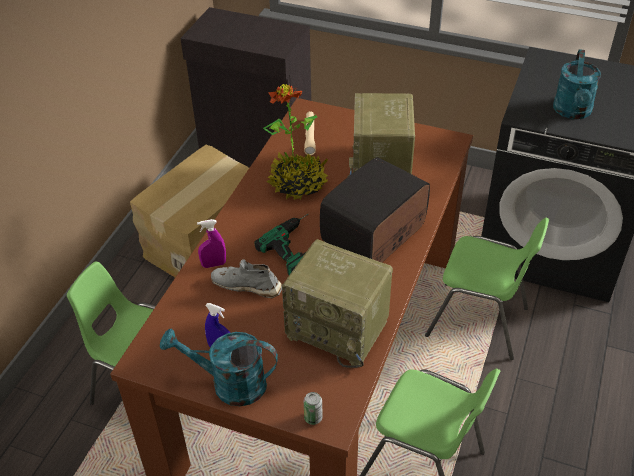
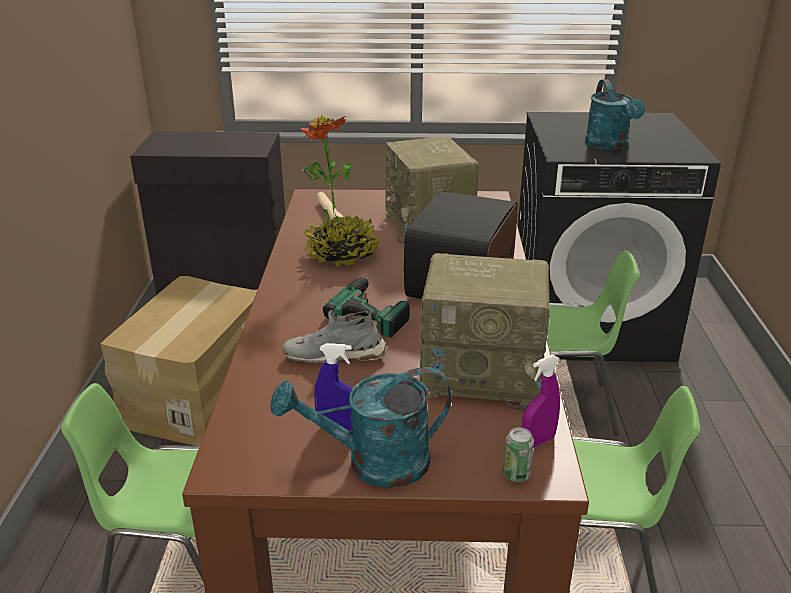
camera: 20 degrees left, 15 degrees down
purple spray bottle [197,219,226,268] -> purple spray bottle moved to [522,355,560,448]

